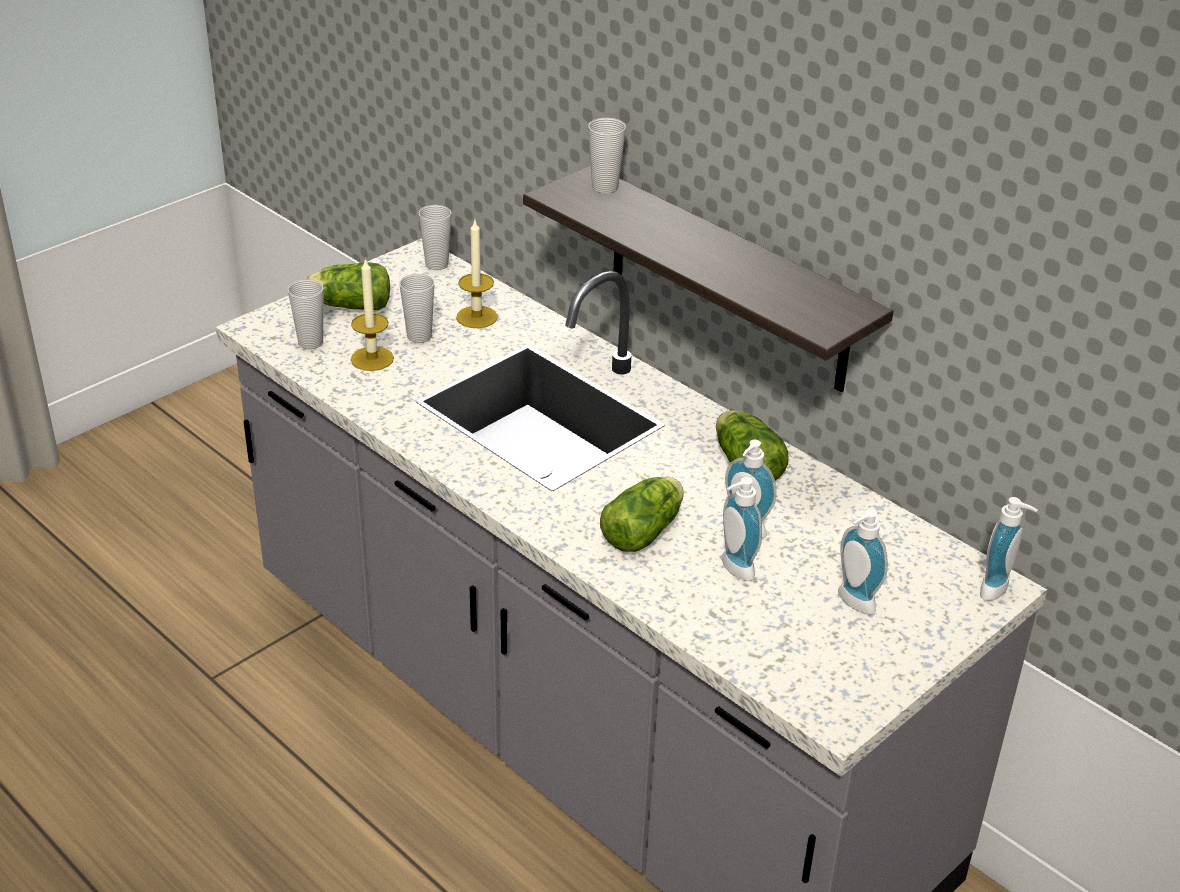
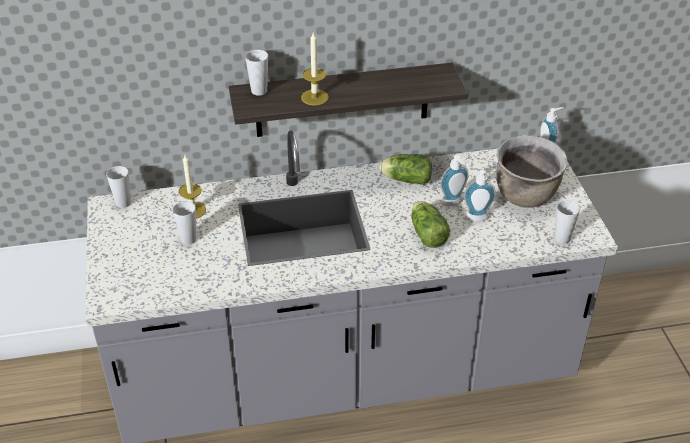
camera: 55 degrees left, 5 degrees up
cup [288,279,324,349] -> cup moved to [554,201,580,244]
lettuce [307,262,390,310] -> none
candle [351,258,394,371] -> candle moved to [301,33,329,106]
soap dispenser [838,509,888,615] -> brown cooking pot [496,135,568,208]

